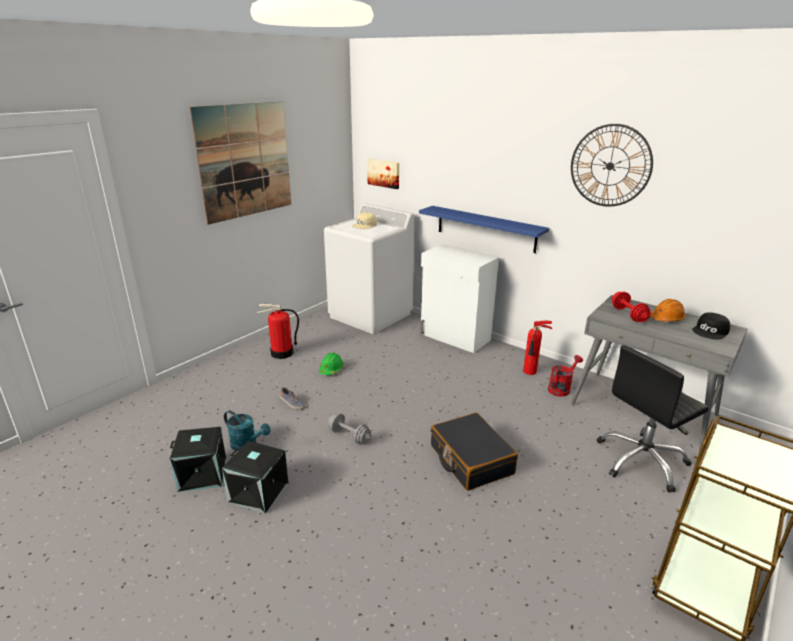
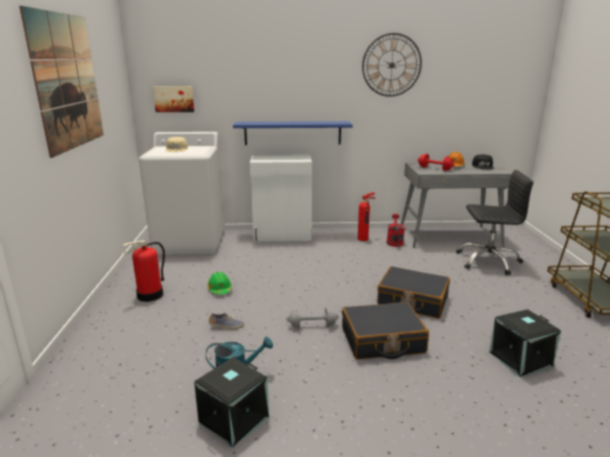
camera: 40 degrees left, 5 degrees down
black storage box [222,441,289,513] -> black storage box moved to [489,309,561,377]
black office chair [597,345,709,493] -> black office chair turned 105 degrees counterclockwise [456,170,534,275]
none -> black suitcase [342,302,429,359]

